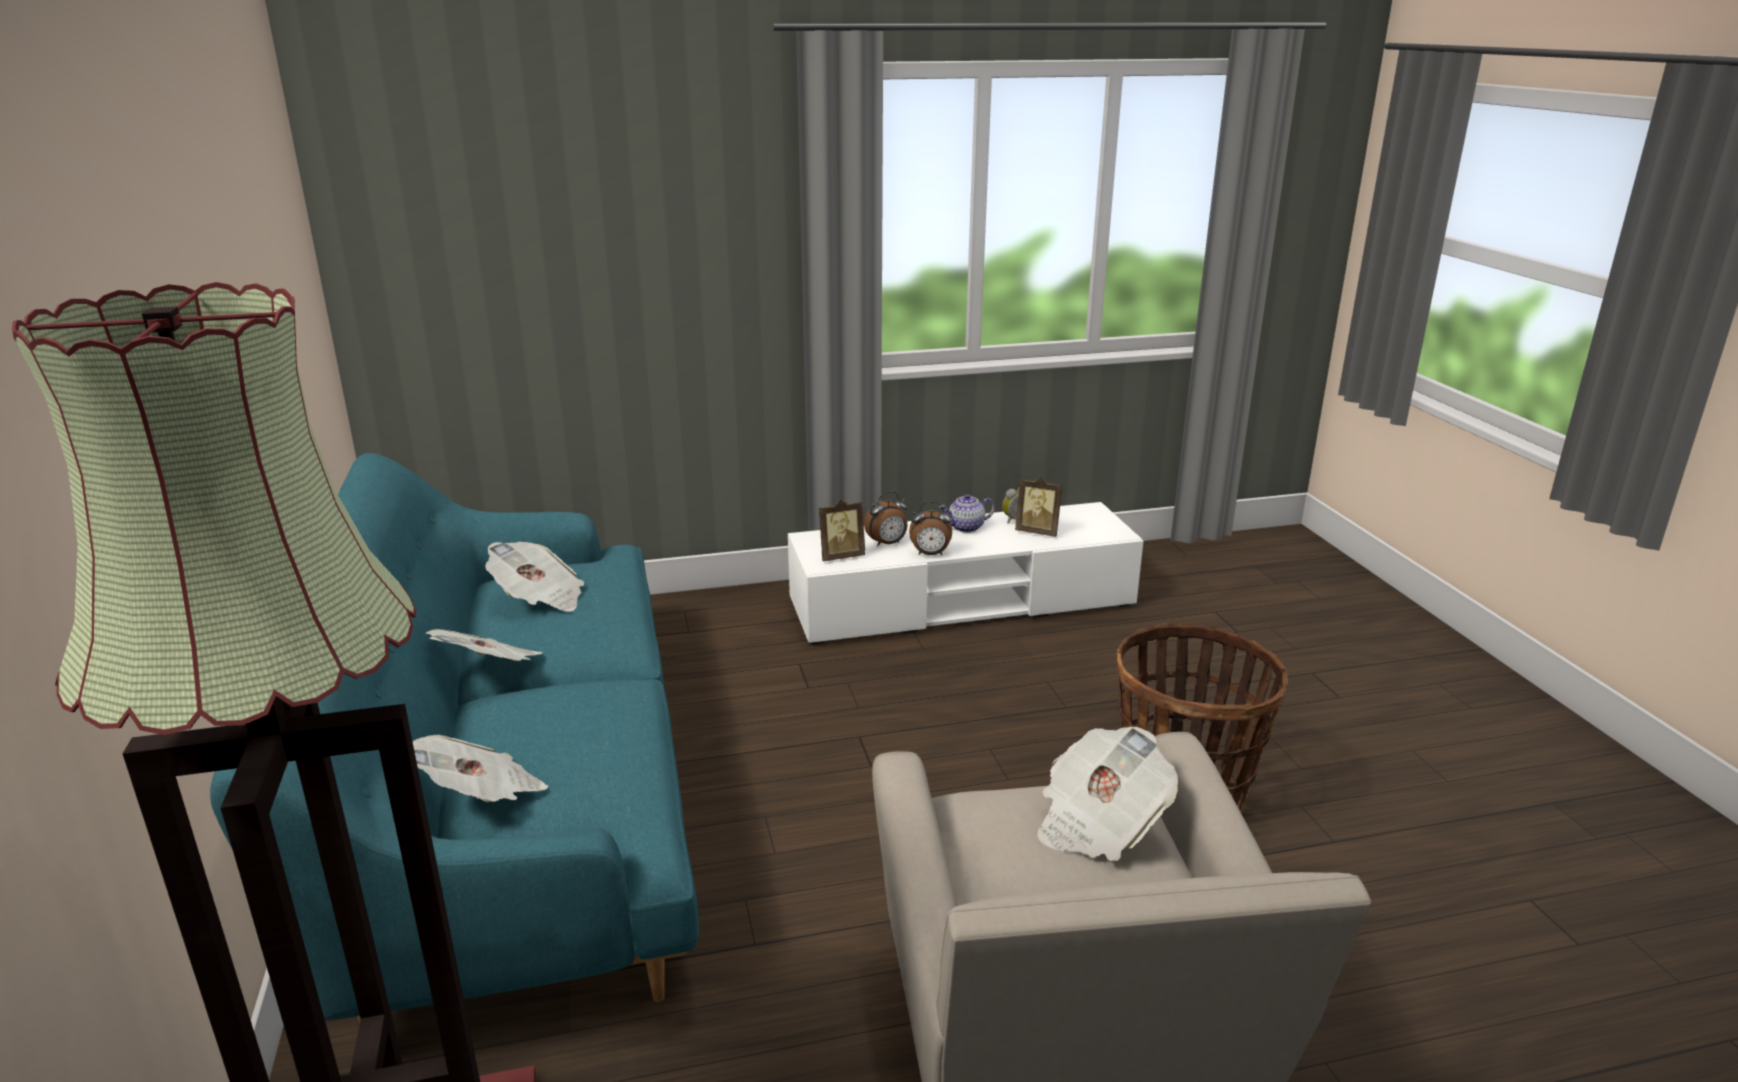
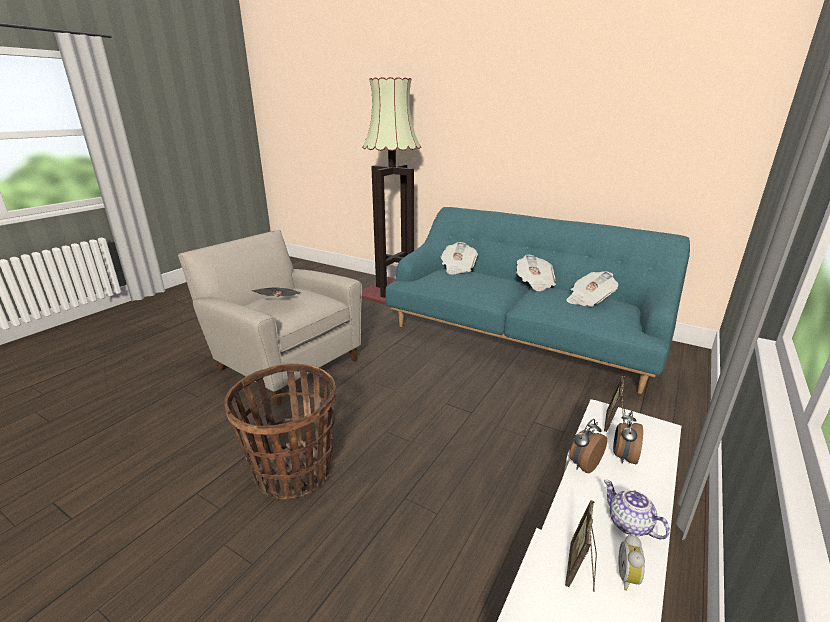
camera: 135 degrees right, 0 degrees up
teapot [939,494,995,533] -> teapot turned 60 degrees counterclockwise [604,480,670,539]
picture frame [1015,477,1062,537] -> picture frame turned 45 degrees counterclockwise [565,500,597,591]

